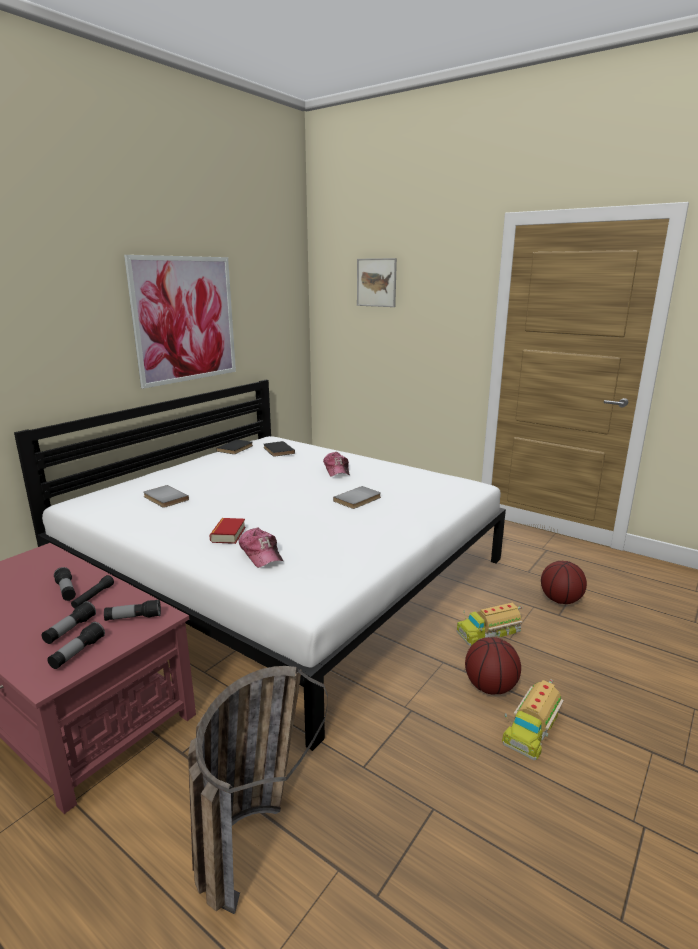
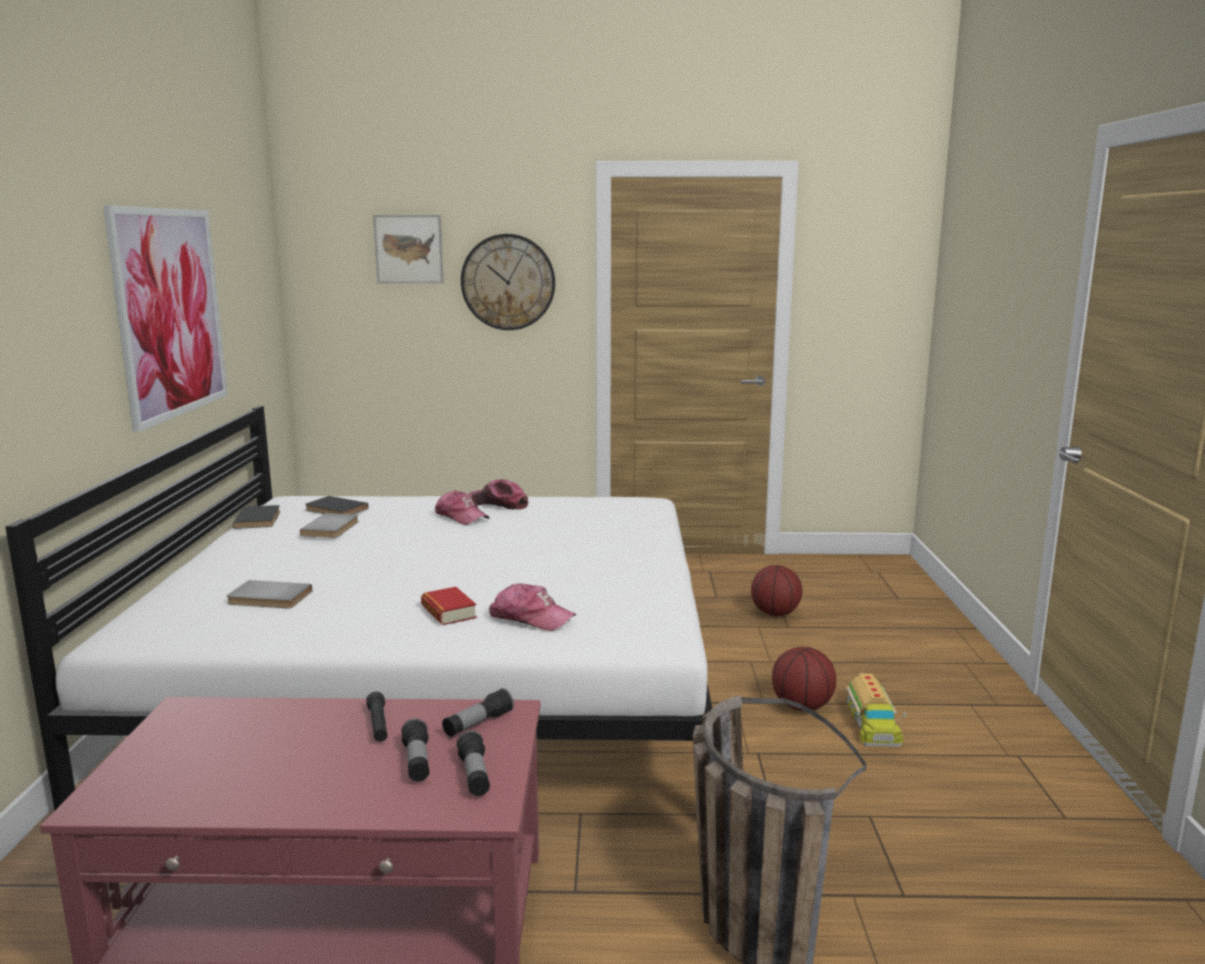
camera: 35 degrees left, 5 degrees down
flashlight [54,567,76,601] -> none
grey book [333,486,381,509] -> grey book moved to [300,513,359,538]
toy truck [457,603,523,646] -> none
none -> wall clock [461,234,555,330]
none -> cap [469,479,528,510]

